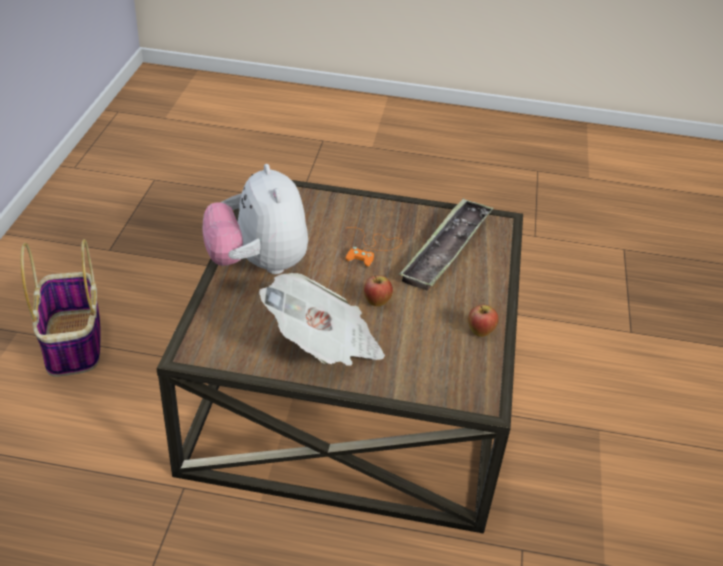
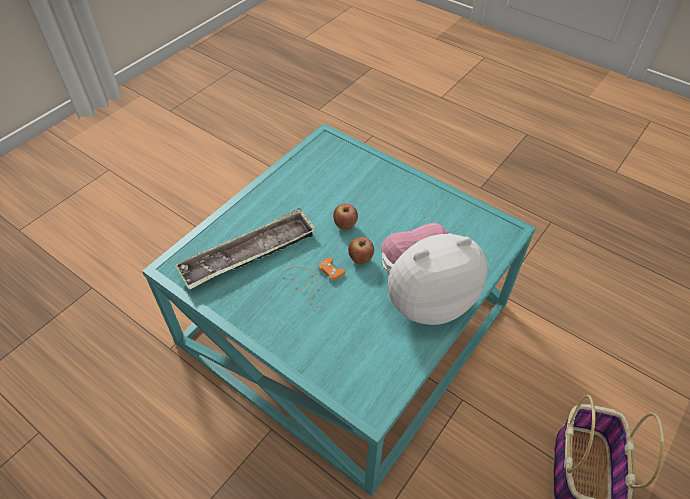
camera: 150 degrees left, 10 degrees up
brown coffee table [157,174,523,534] -> turquoise coffee table [142,124,536,496]
plush toy [203,164,308,274] -> plush toy turned 120 degrees counterclockwise [381,223,488,325]
newspaper [259,273,385,366] -> none
apple [468,305,499,337] -> apple moved to [348,237,374,264]

